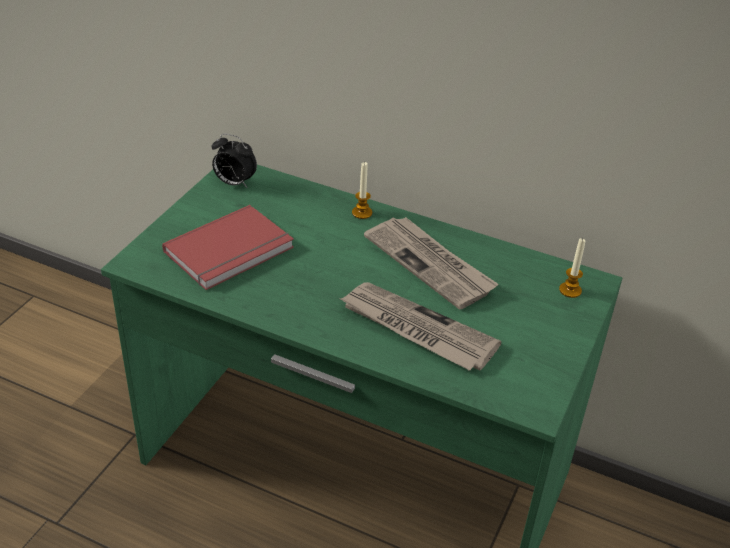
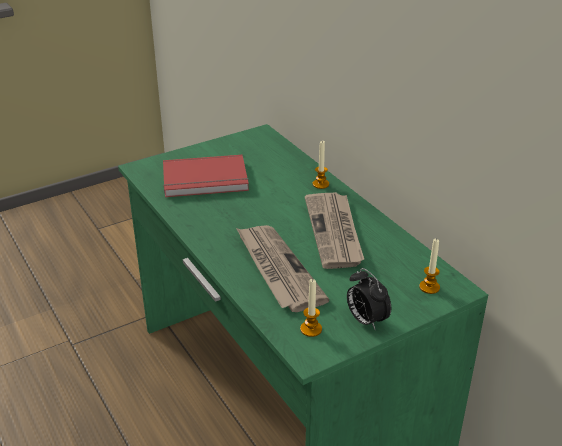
camera: 35 degrees right, 5 degrees down
alarm clock [212,134,257,188] -> alarm clock moved to [347,268,391,330]
none -> candle [300,279,322,337]

